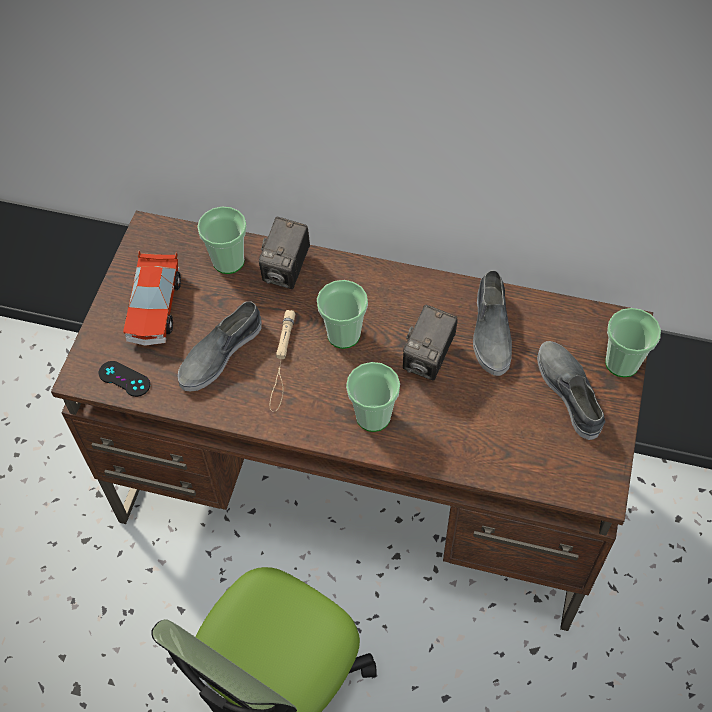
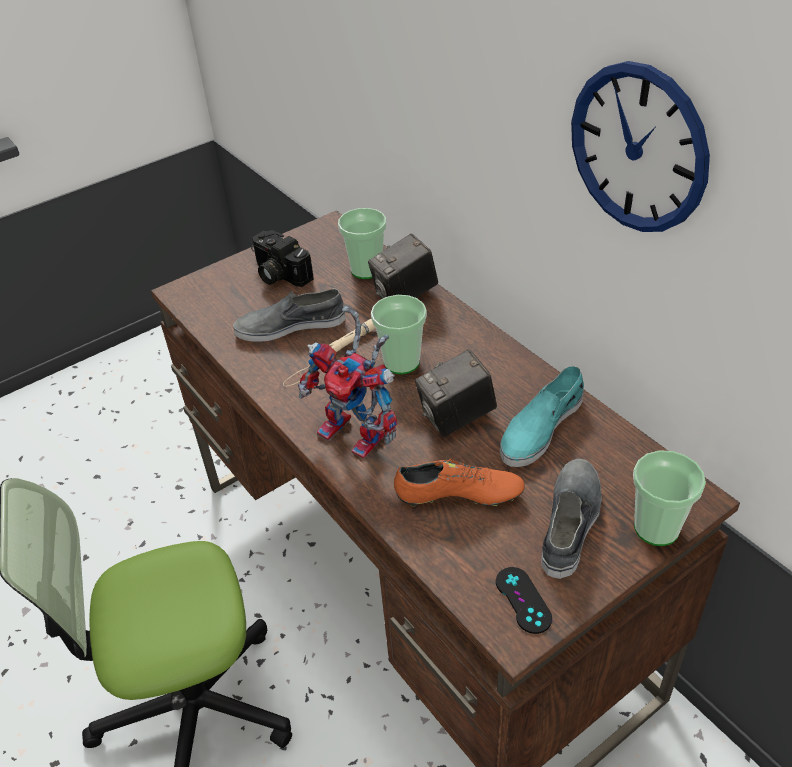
camera: 40 degrees right, 15 degrees down
black game controller [99,361,150,397] -> black game controller moved to [496,567,552,634]
toy car [123,250,181,346] -> camera [251,230,314,287]
cup [346,362,400,432] -> toy robot [298,306,397,459]
grey shoe [473,270,512,376] -> turquoise shoe [500,366,584,467]
none -> orange shoe [394,459,525,507]
none -> wall clock [571,61,710,232]

